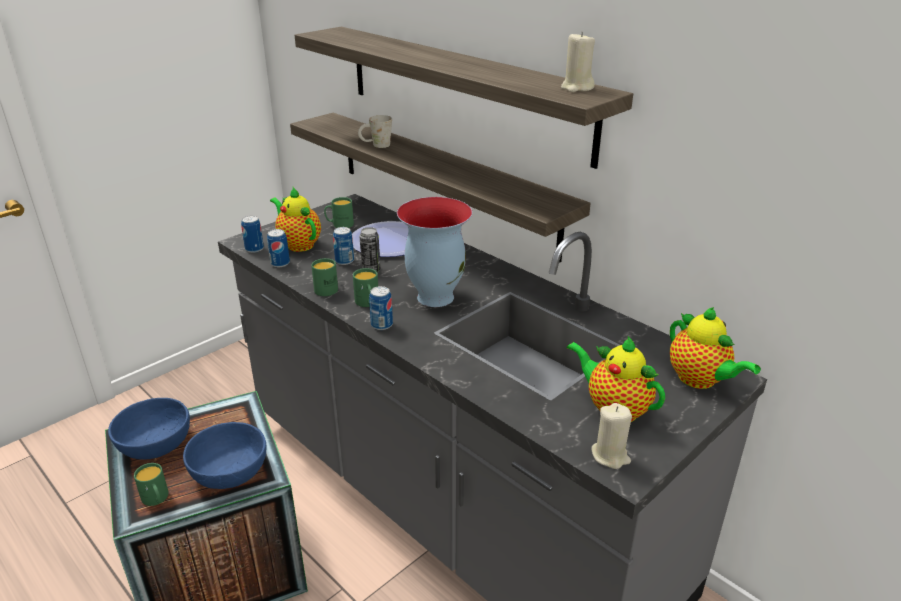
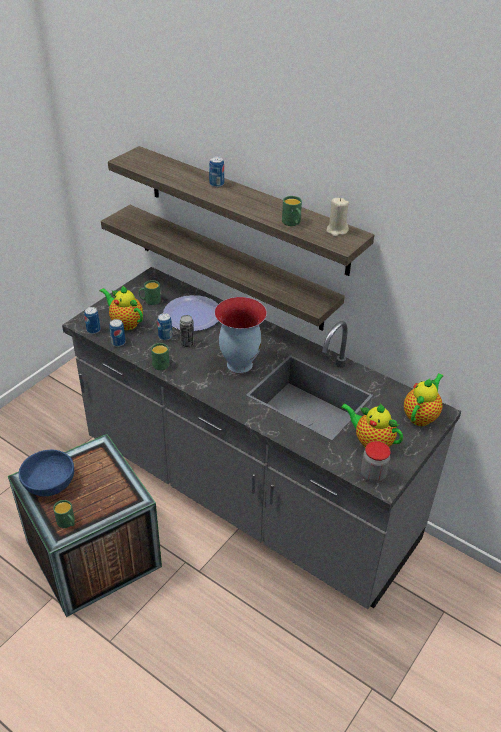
camera: 10 degrees left, 10 degrees up
blue bowl [183,422,267,489] -> none
green mug [353,268,378,307] -> green mug moved to [282,196,302,226]
white mug [358,115,392,148] -> none
can [369,286,393,330] -> can moved to [209,156,224,187]
beige candle [591,403,632,469] -> jar [361,441,391,483]
teapot [670,307,761,389] -> teapot turned 105 degrees counterclockwise [404,373,444,426]

